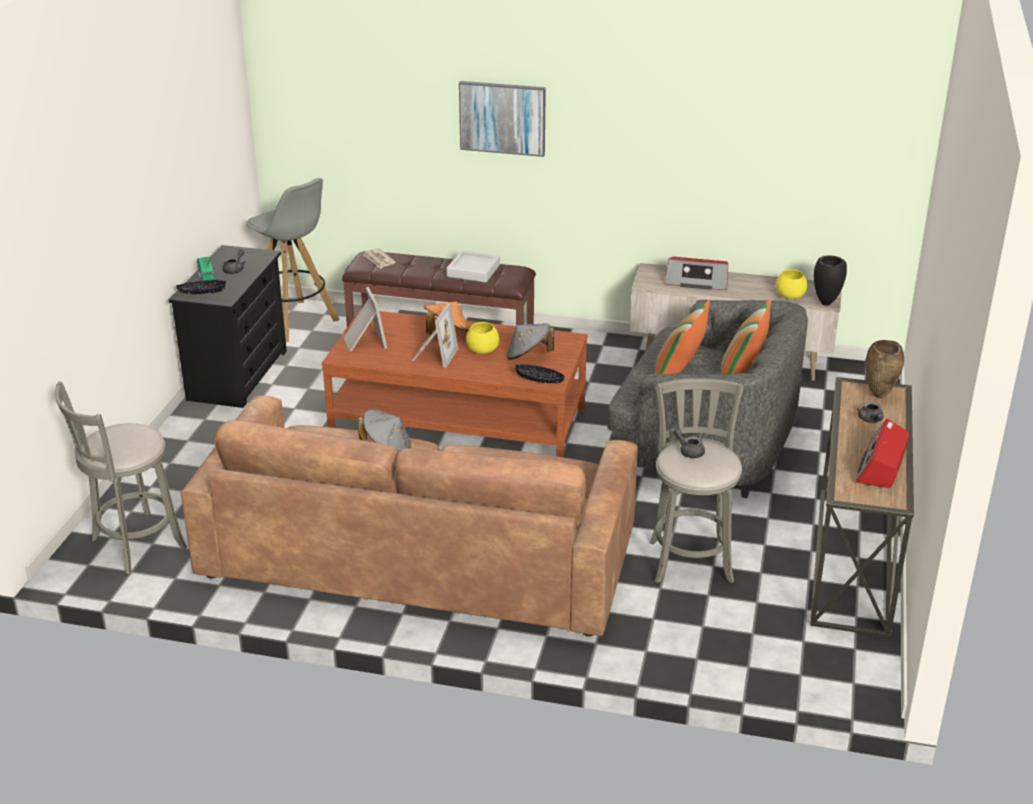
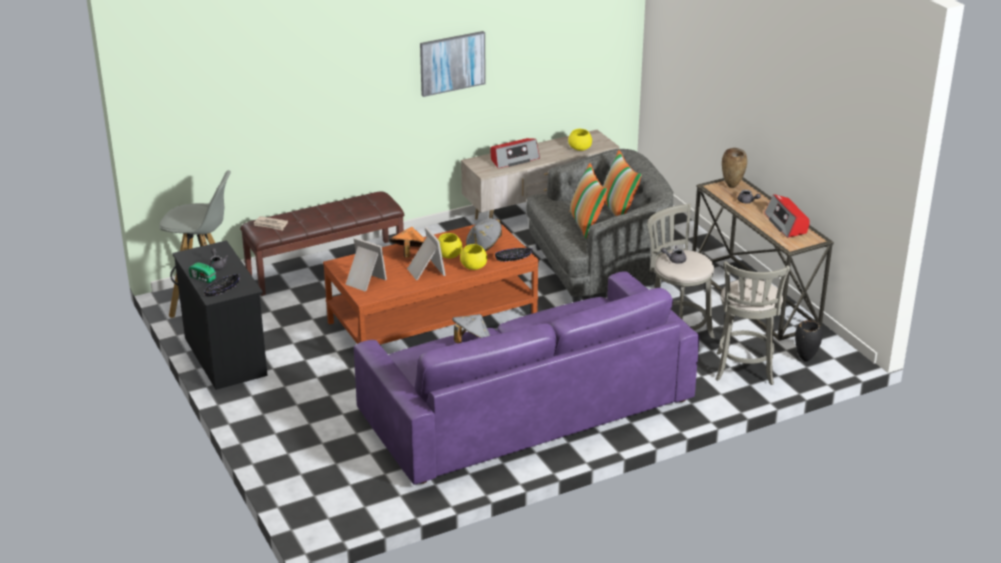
camera: 40 degrees left, 0 degrees up
grey stool [55,382,187,574] -> grey stool moved to [716,261,790,385]
brown sofa [181,396,638,636] -> purple sofa [354,271,699,485]
grey tray [447,251,500,282] -> none
picture [459,81,546,157] -> picture moved to [420,31,486,97]
black vase [814,256,847,305] -> black vase moved to [795,320,823,362]
none -> yellow bowl [460,244,487,270]

